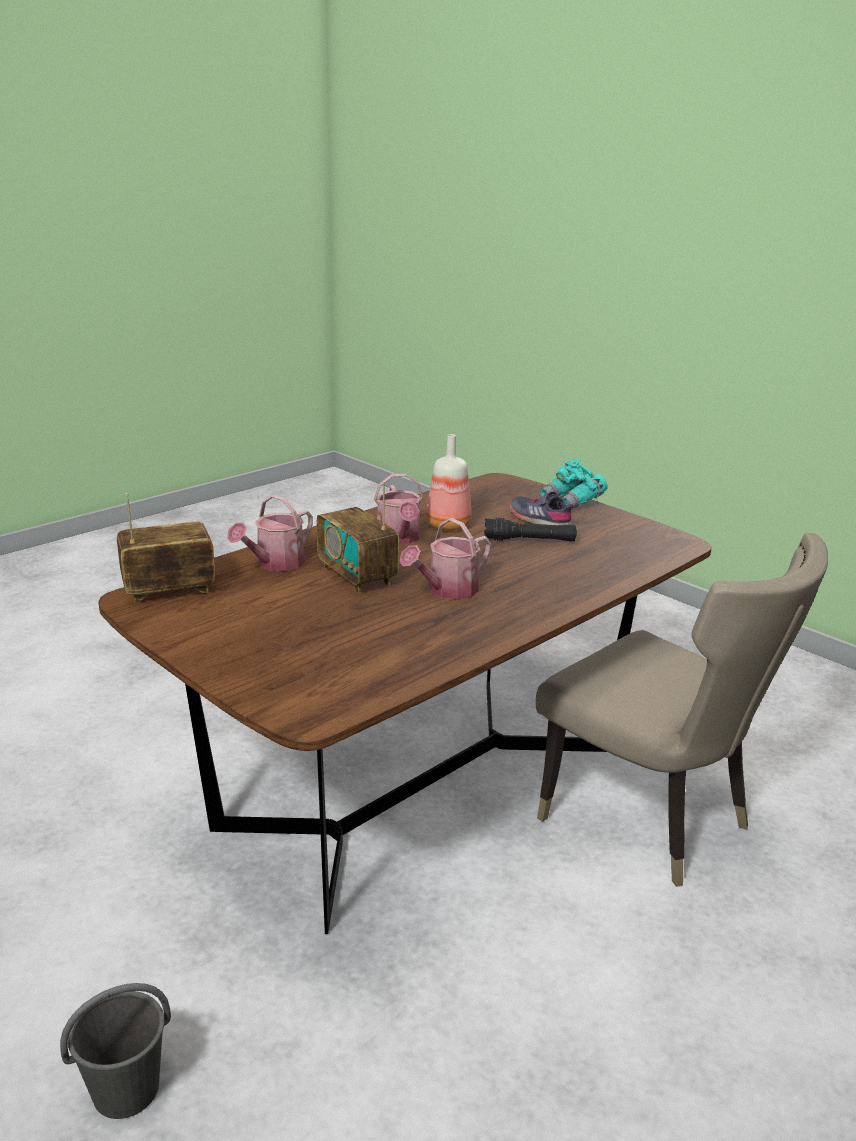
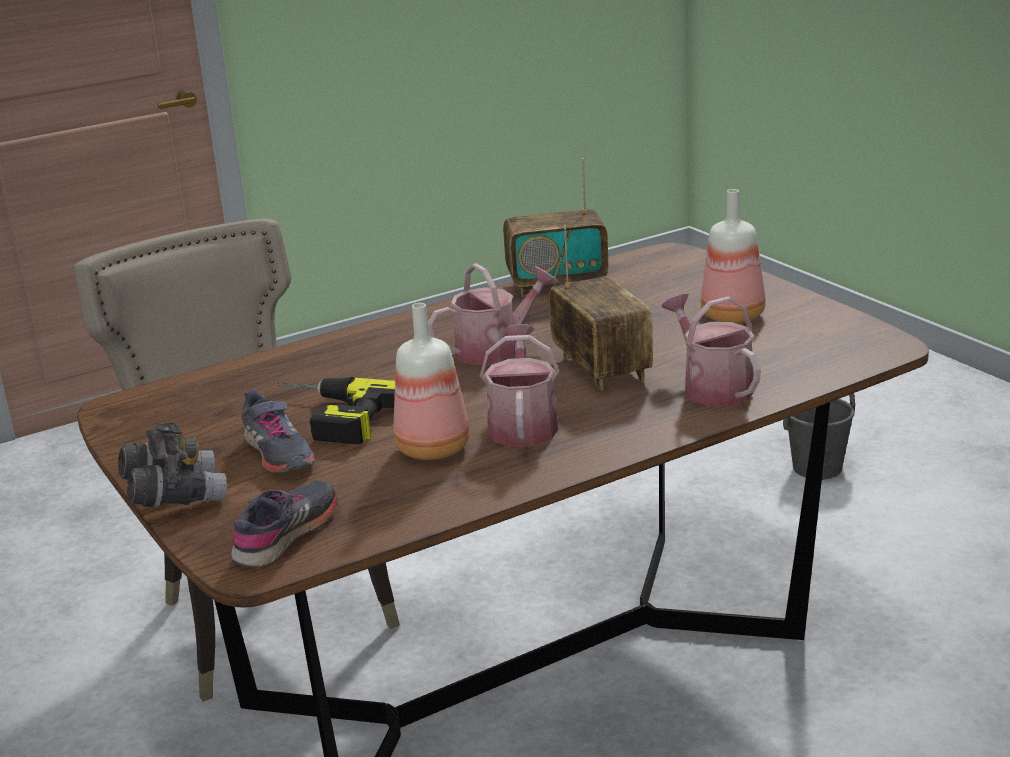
camera: 165 degrees left, 0 degrees up
radio [117,493,215,603] -> radio moved to [503,158,609,297]
watering can [227,494,313,571] -> watering can turned 75 degrees counterclockwise [662,294,761,406]
black flashlight [484,518,577,542] -> power drill [277,377,395,444]
turquoise binoculars [540,459,608,510] -> grey binoculars [118,422,227,507]
none -> grey shoe [231,480,338,568]
none -> bottle [701,189,766,323]

